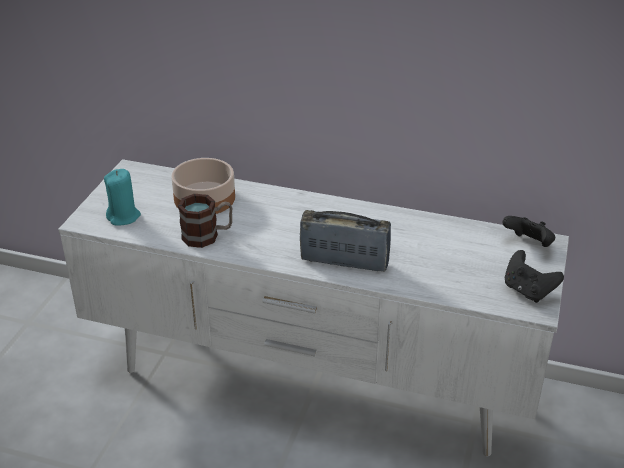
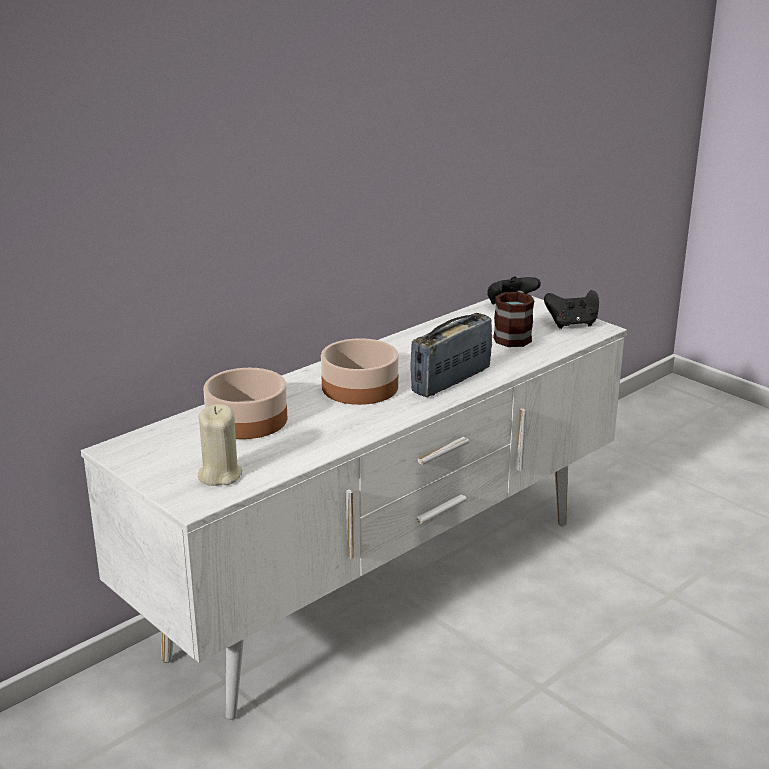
camera: 60 degrees left, 10 degrees down
turquoise candle [104,169,141,226] -> beige candle [198,404,242,486]
mug [178,194,232,248] -> mug moved to [493,291,534,347]
none -> bowl [321,338,399,405]

